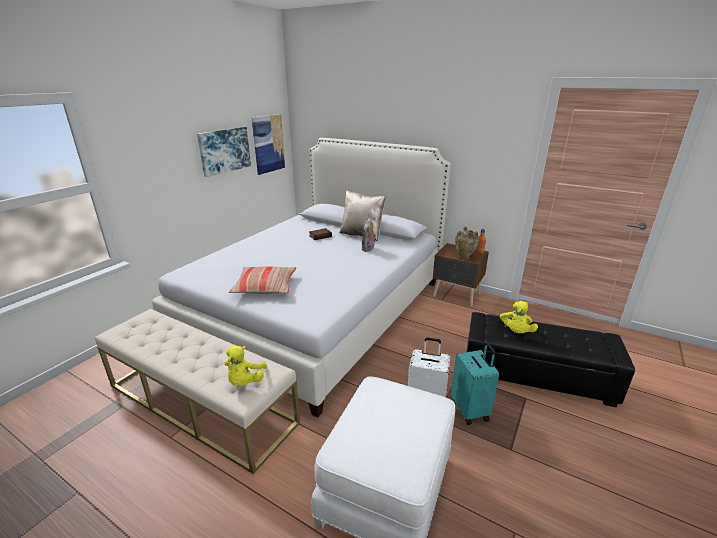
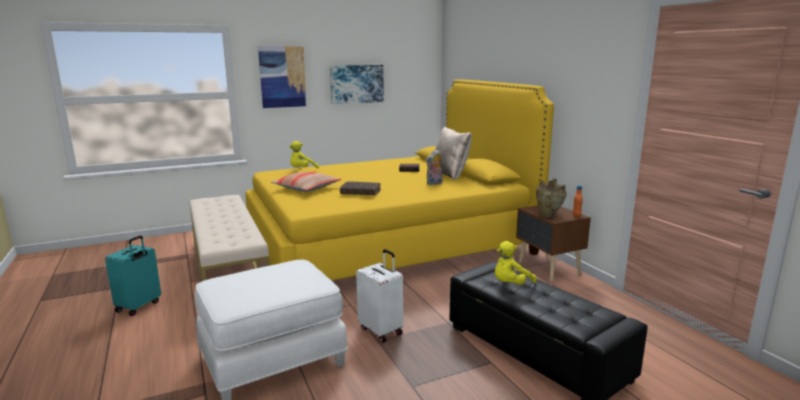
camera: 35 degrees right, 10 degrees down
white bed [152,138,451,418] -> yellow bed [246,79,554,280]
yellow plush toy [225,345,267,386] -> yellow plush toy moved to [289,141,319,169]
picture [252,114,286,175] -> picture moved to [258,46,307,108]
turquoise suitcase [451,342,499,425] -> turquoise suitcase moved to [105,236,161,316]
none -> brown book [340,181,381,195]

